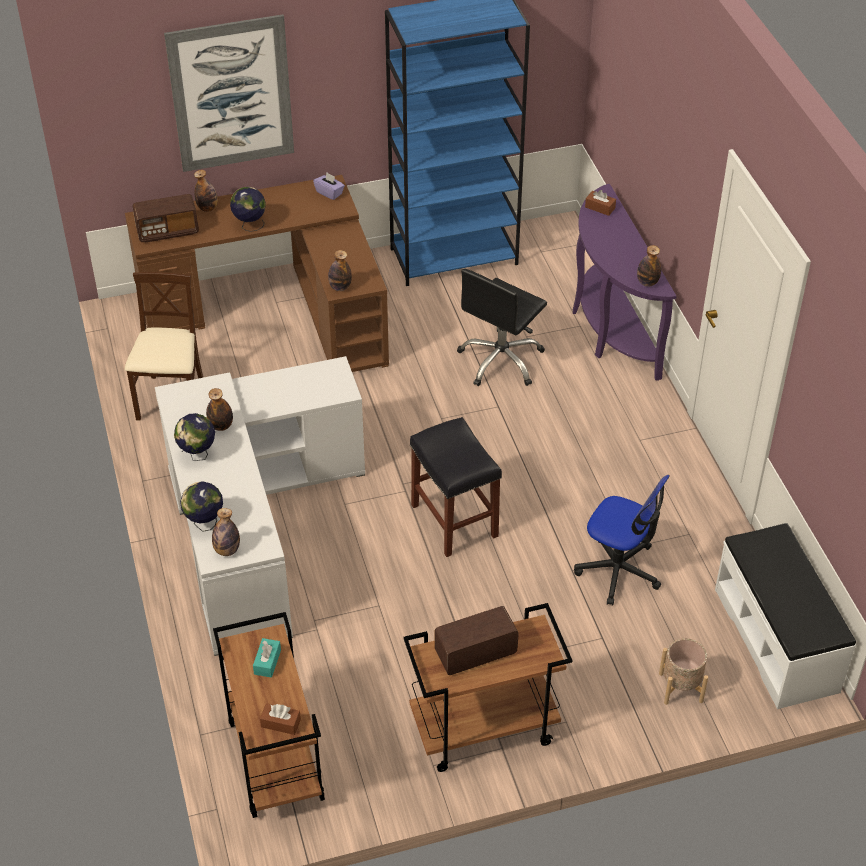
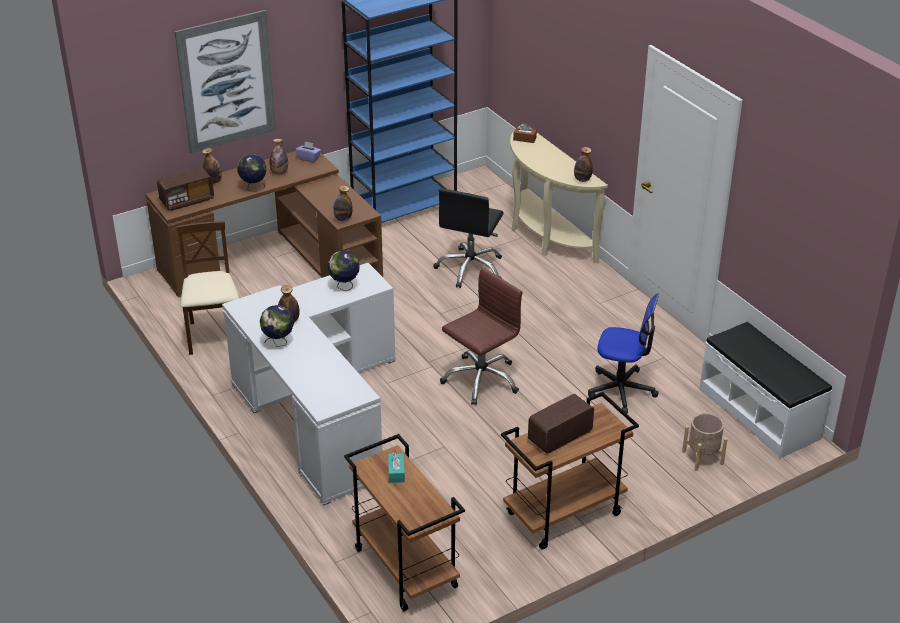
camera: 15 degrees left, 10 degrees down
globe [180,481,223,532] -> globe moved to [328,251,360,291]
bottle [212,508,240,556] -> bottle moved to [270,139,288,175]
brown tissue box [260,703,301,735] -> none
black stool [410,417,502,557] -> brown office chair [440,267,522,405]
purple console table [573,184,677,381] -> beige console table [510,124,608,263]

